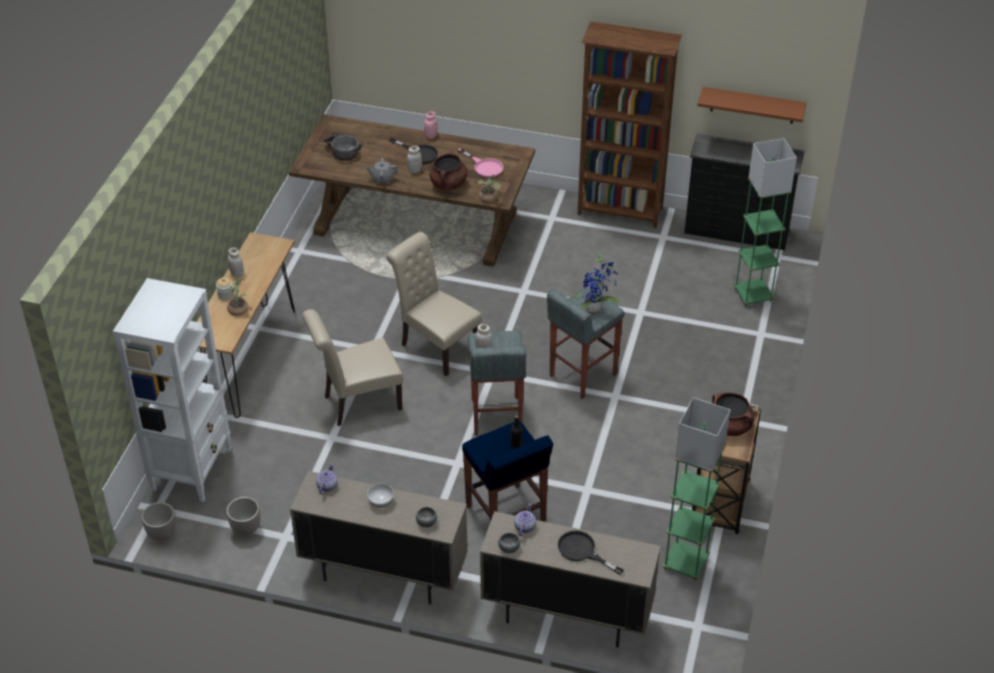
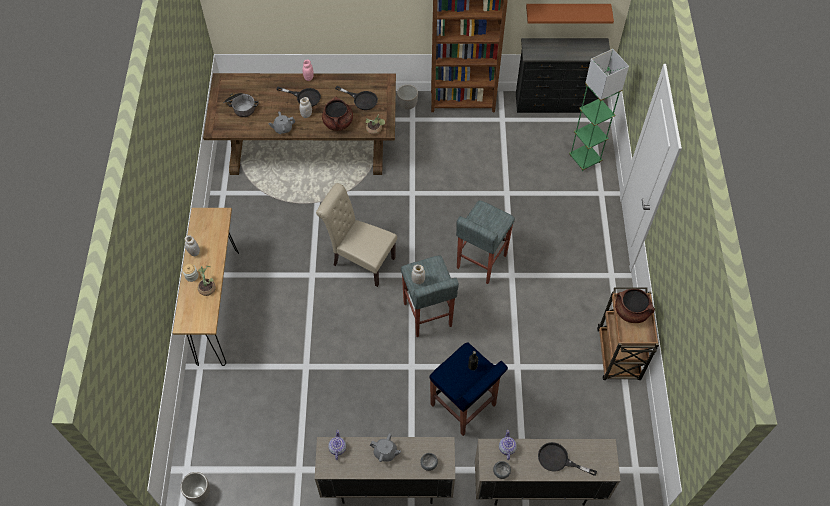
camera: 15 degrees left, 15 degrees up
white bookcase [113,278,232,502] -> none
planter [226,497,260,536] -> planter moved to [397,84,418,110]
beige chair [302,309,403,426] -> none
bowl [367,484,394,508] -> grey teapot [370,433,401,462]
pink frying pan [458,148,503,178] -> black frying pan [335,86,378,110]
potted plant [573,252,620,314] -> none
green floor lamp [662,398,730,581] -> none

